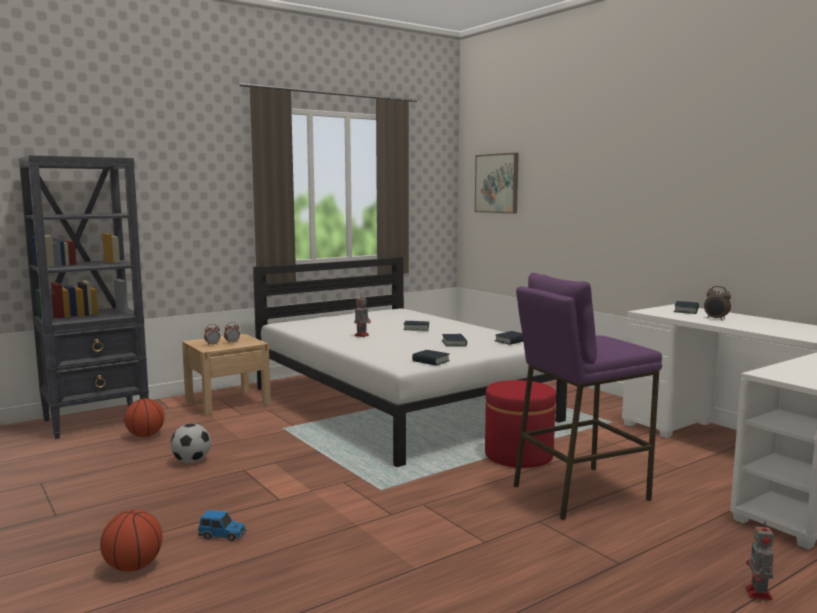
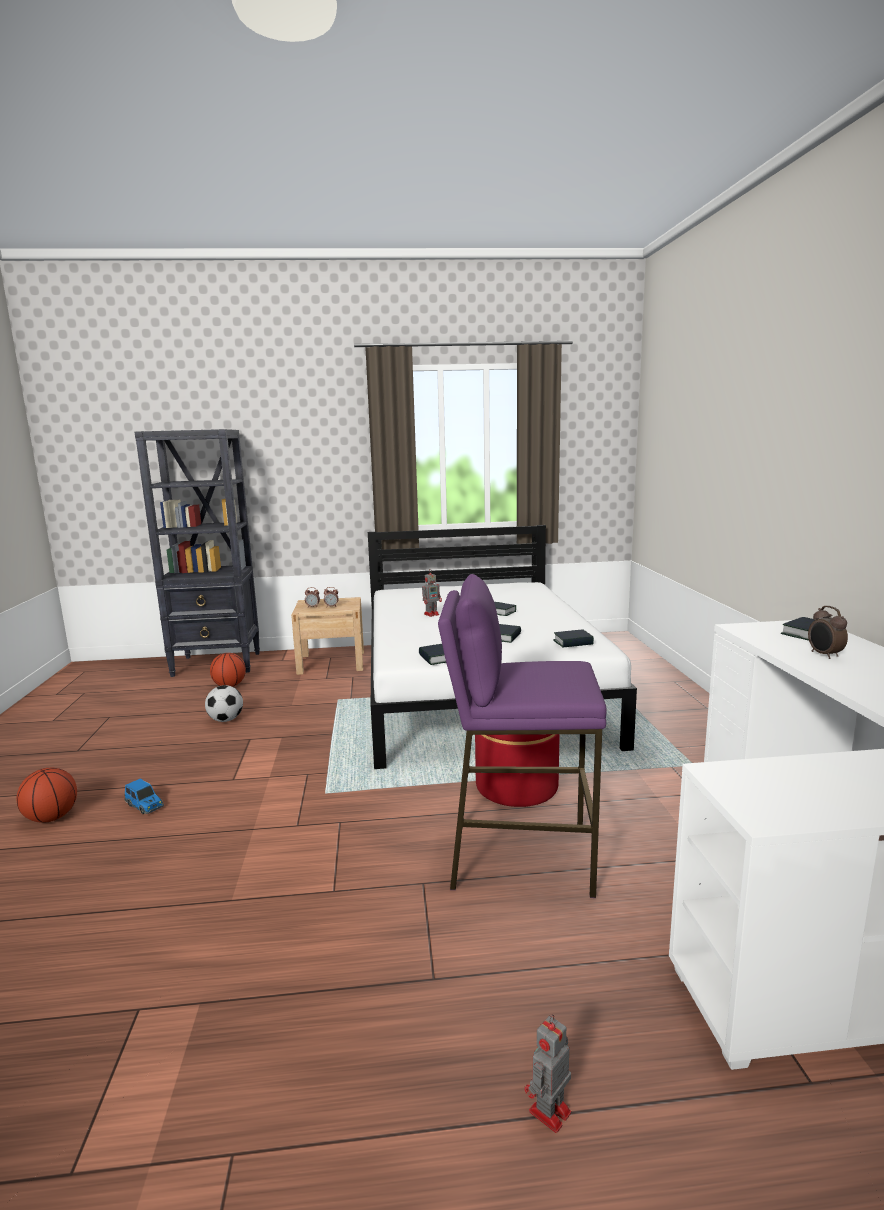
camera: 30 degrees right, 5 degrees up
picture [475,153,519,214] -> none

